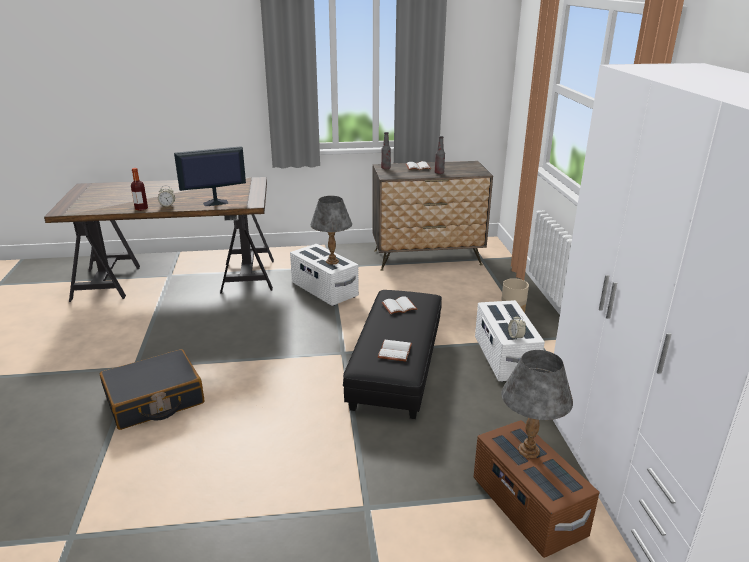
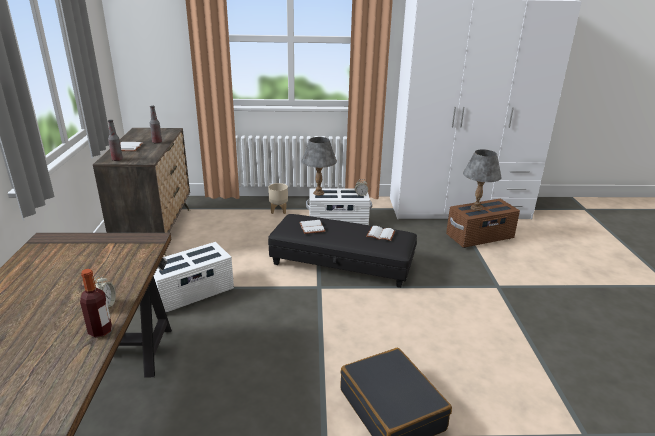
camera: 85 degrees left, 0 degrees up
monitor [174,146,246,206] -> none
grey table lamp [311,196,352,265] -> grey table lamp moved to [302,137,337,196]

